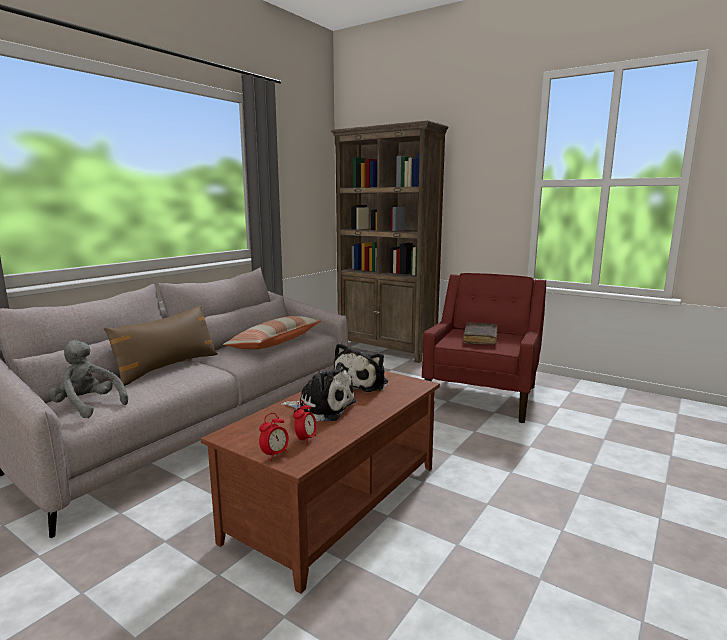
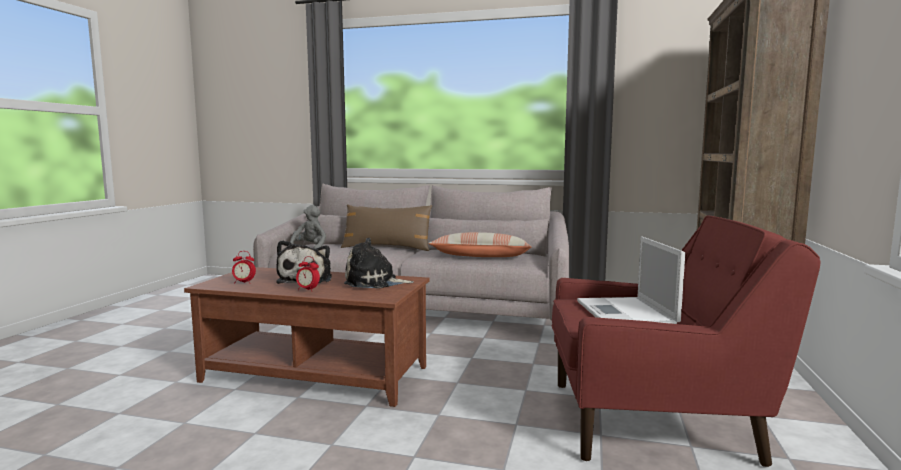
camera: 70 degrees right, 5 degrees down
alarm clock [259,413,289,461] -> alarm clock moved to [296,256,320,292]
brown book [463,323,498,345] -> laptop [577,236,685,324]

